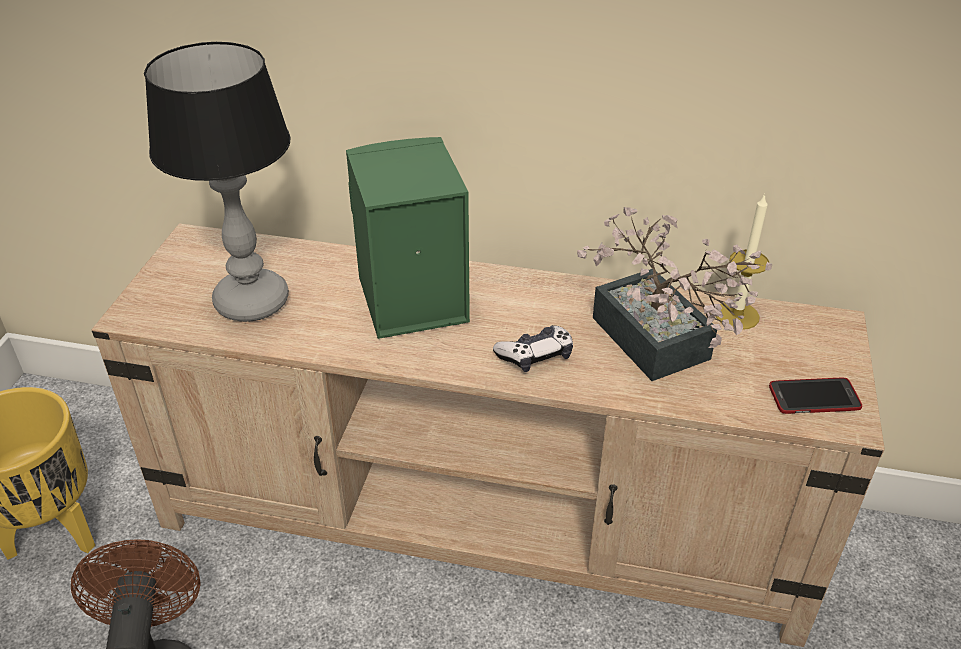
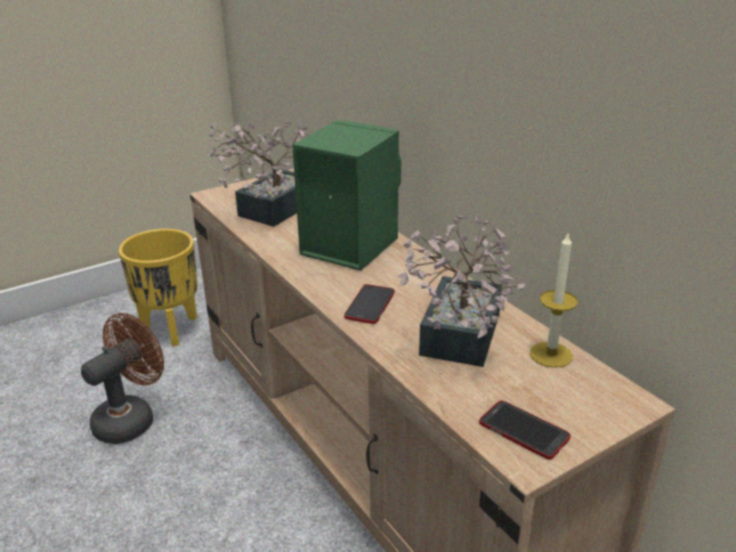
camera: 45 degrees right, 10 degrees down
table lamp [144,42,291,322] -> potted plant [208,122,309,227]
game controller [493,325,573,372] -> phone [344,284,395,324]

